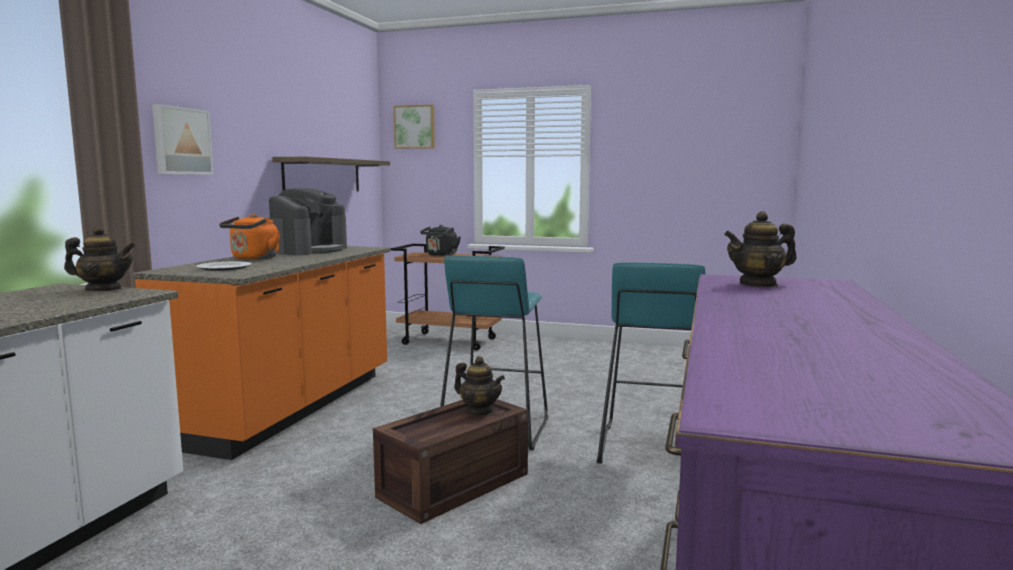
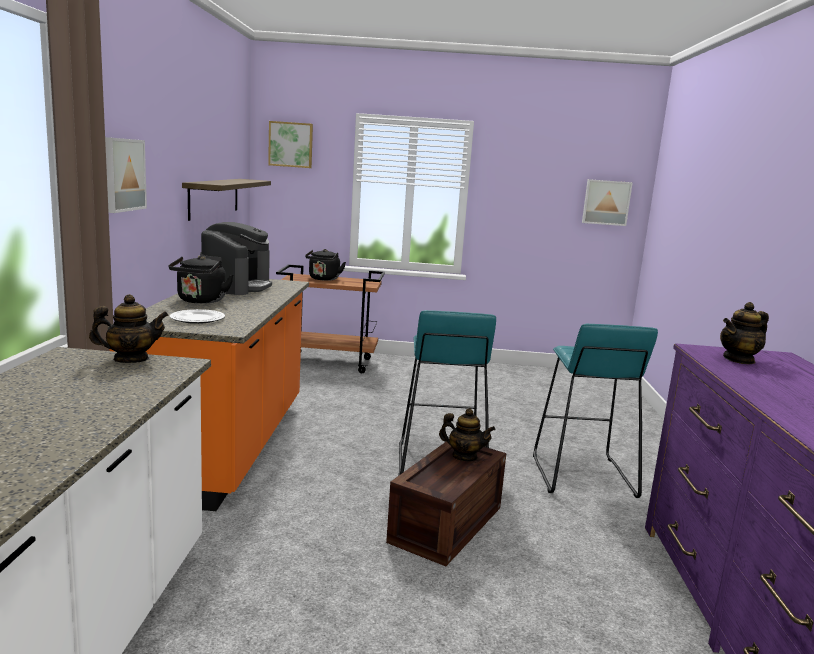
camera: 15 degrees left, 5 degrees up
orange kettle [219,214,280,260] -> black kettle [169,255,234,304]
none -> picture [582,179,633,226]

